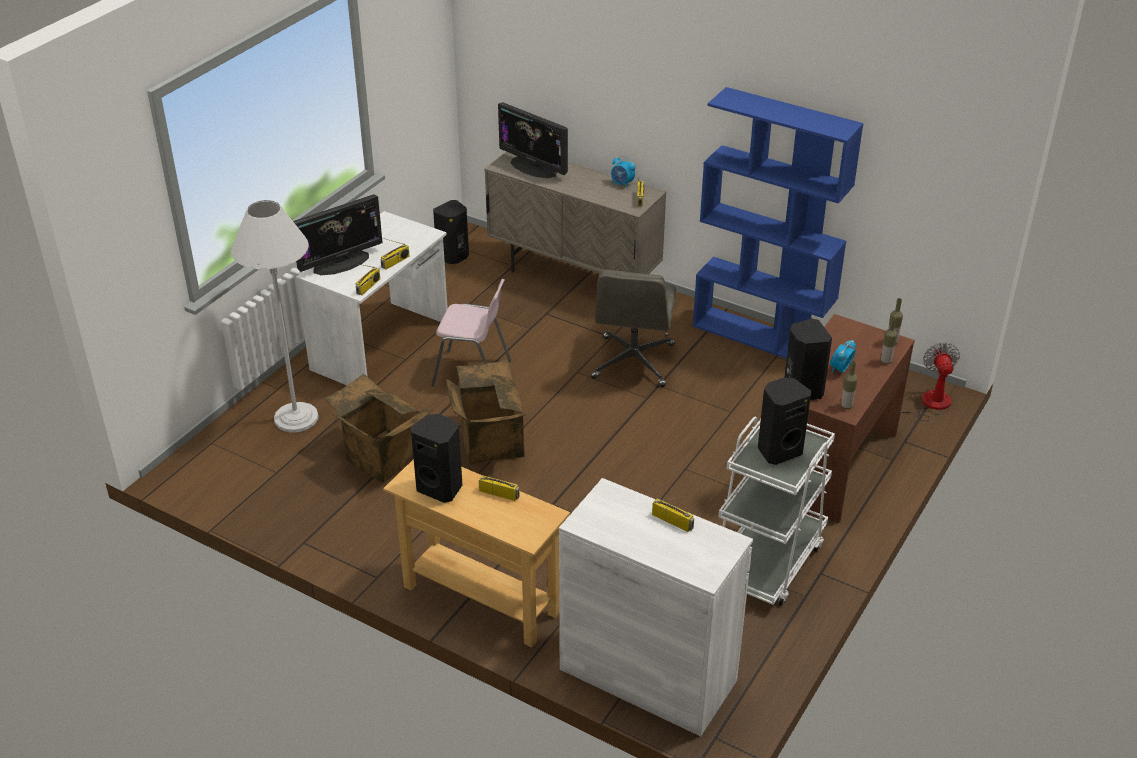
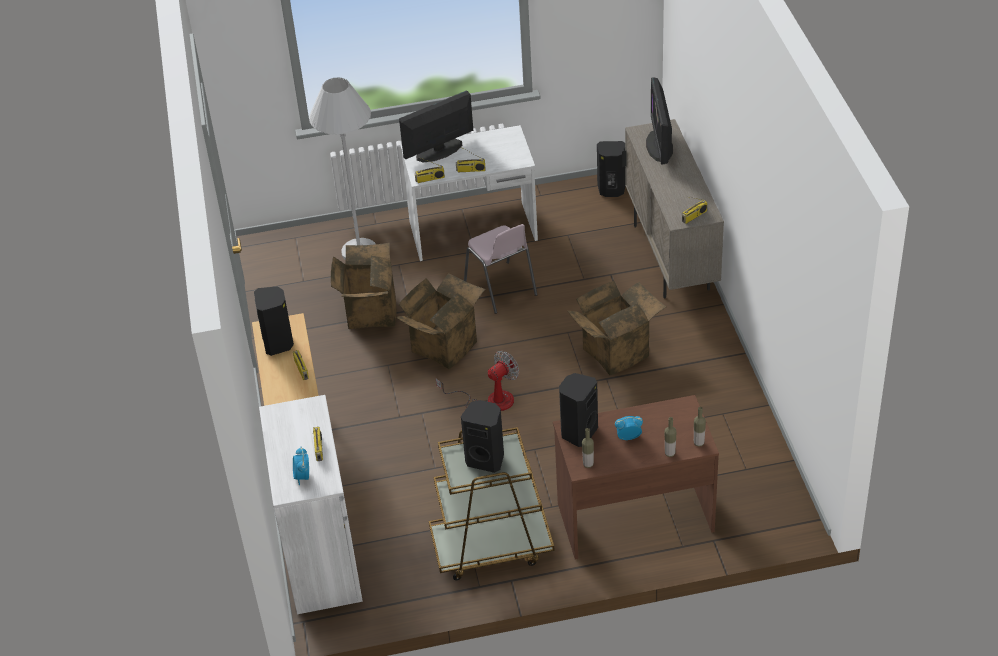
camera: 50 degrees right, 5 degrees up
monitor [293,194,383,275] -> monitor turned 135 degrees clockwise [399,90,473,162]
grey office chair [591,270,676,387] -> cardboard box [567,281,666,376]
alarm clock [611,156,636,188] -> alarm clock moved to [293,447,309,485]
blue bookcase [693,87,864,359] -> none
white cart [718,417,835,606] -> brown cart [429,427,555,580]
fan [900,342,960,421] -> fan moved to [436,351,519,411]

